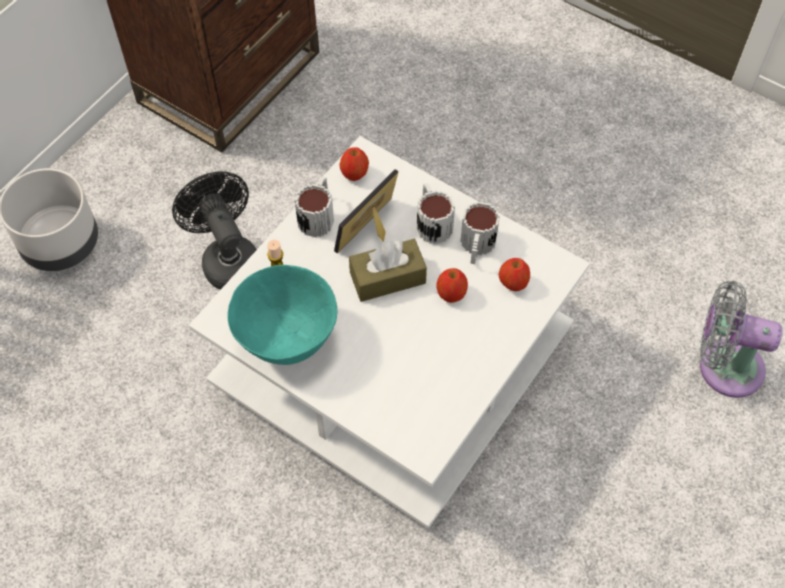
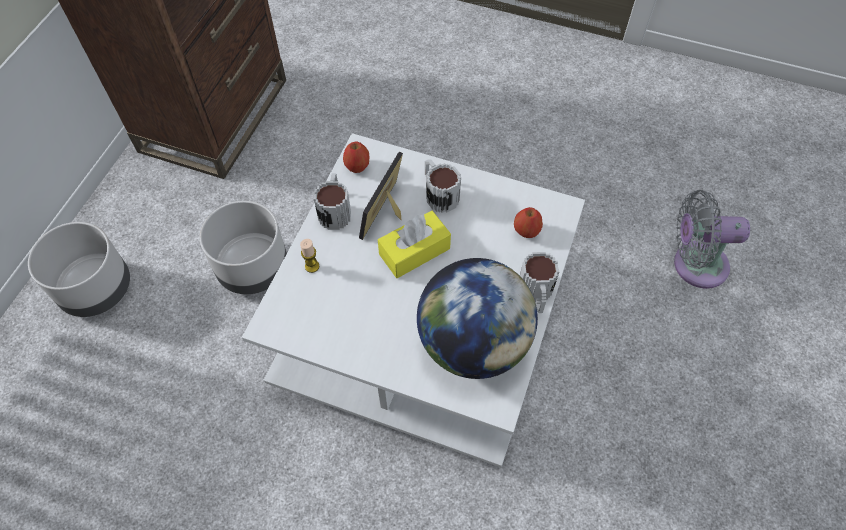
camera: 15 degrees left, 0 degrees up
black fan [172,171,257,290] -> grey planter [200,201,287,294]
turquoise bowl [227,265,337,365] -> none
brown tissue box [349,239,427,302] -> yellow tissue box [378,211,451,278]
apple [436,268,468,303] -> none
mug [460,202,500,264] -> mug moved to [520,252,559,313]
none -> globe [417,258,538,379]

